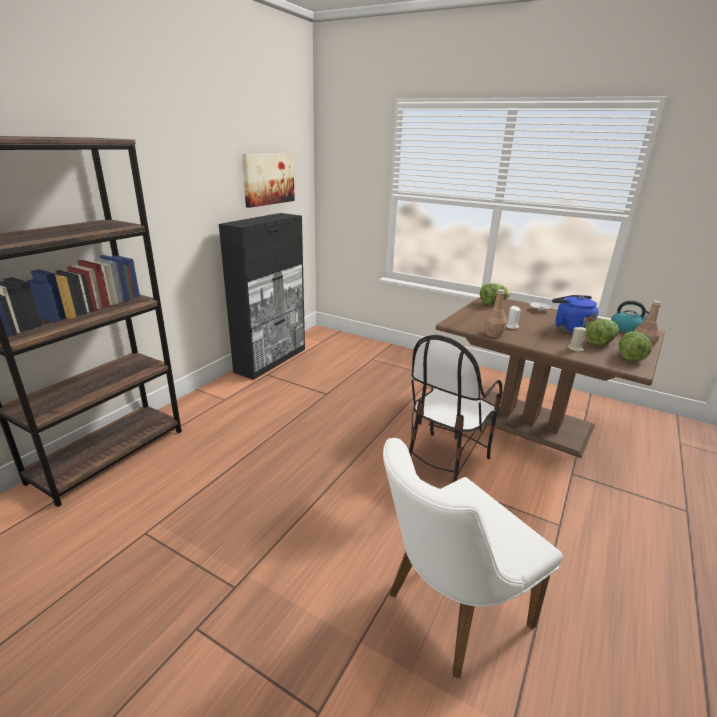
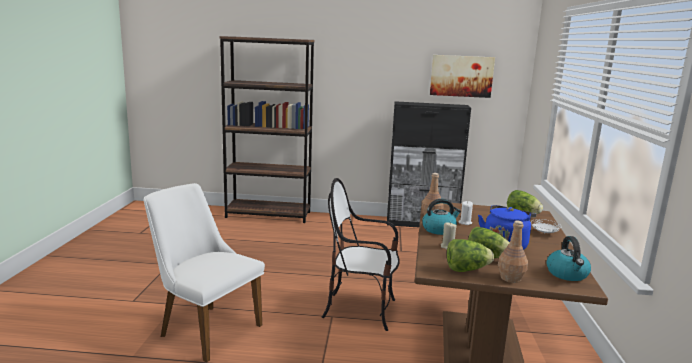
camera: 65 degrees right, 10 degrees down
none -> kettle [422,199,461,235]

